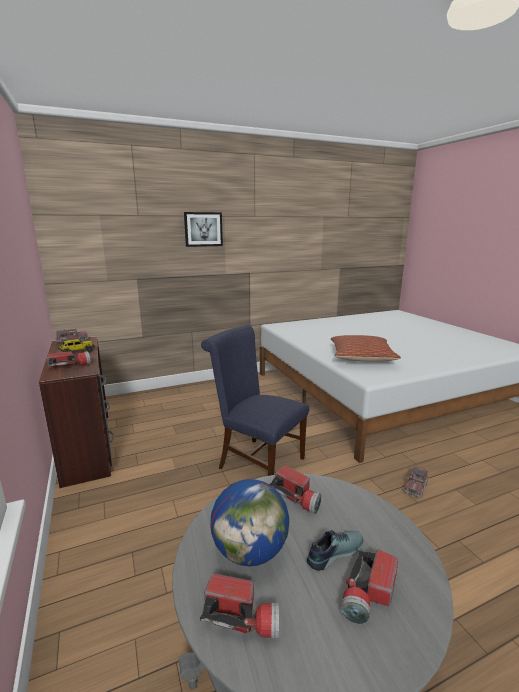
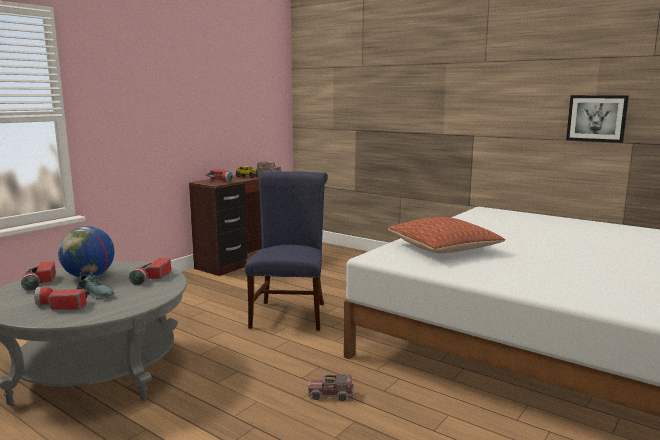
camera: 60 degrees right, 5 degrees down
picture [184,212,223,247] -> picture moved to [566,95,629,143]

